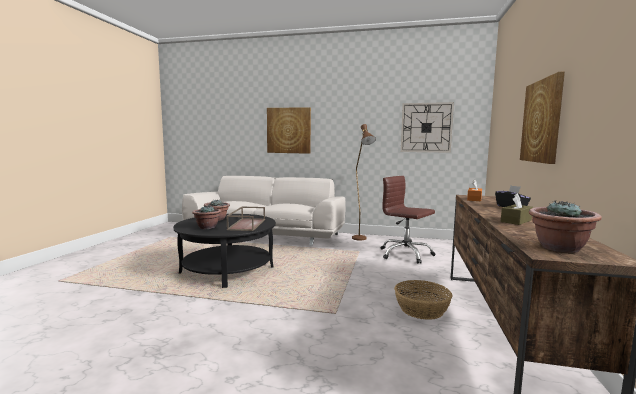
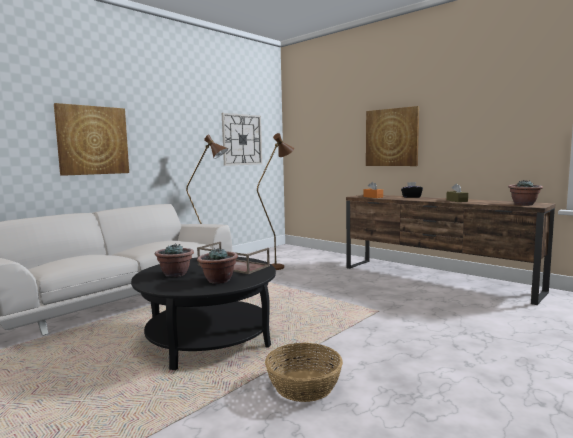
camera: 60 degrees left, 0 degrees up
brown office chair [381,176,436,264] -> brown floor lamp [257,133,294,270]
basket [394,280,452,320] -> basket moved to [265,343,343,402]

